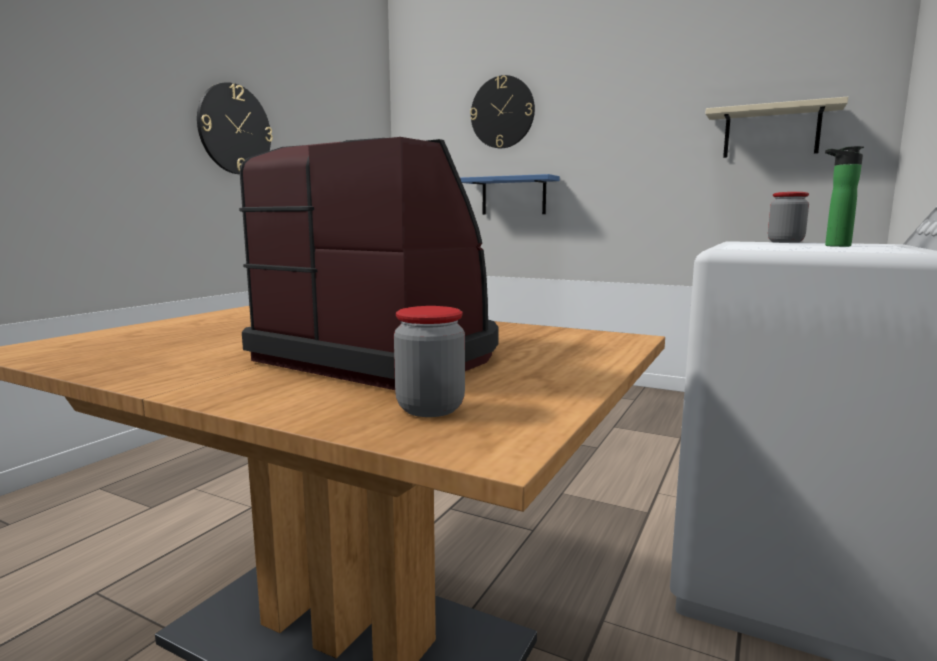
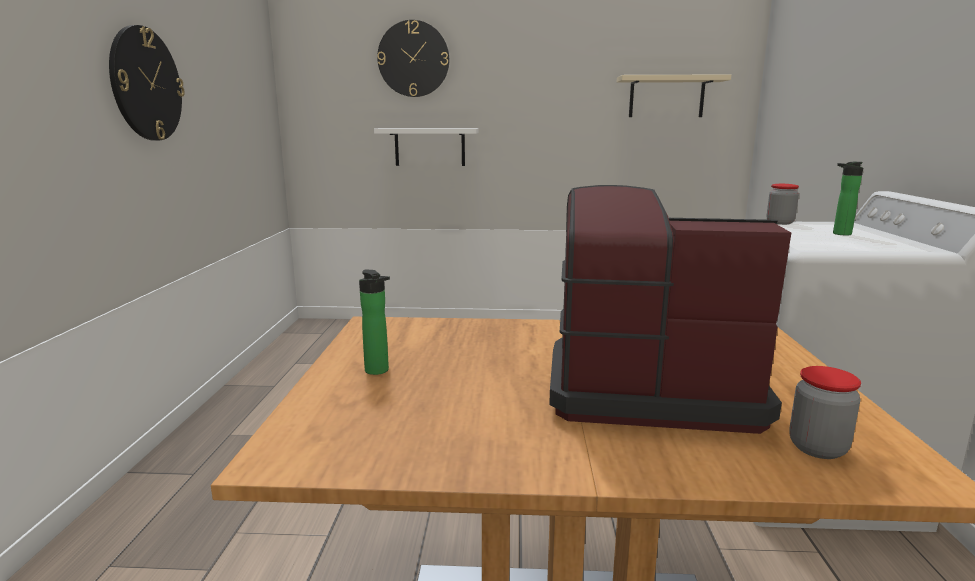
camera: 25 degrees left, 5 degrees up
blue shelf [460,174,560,215] -> white shelf [374,128,478,166]
none -> bottle [359,270,390,375]

